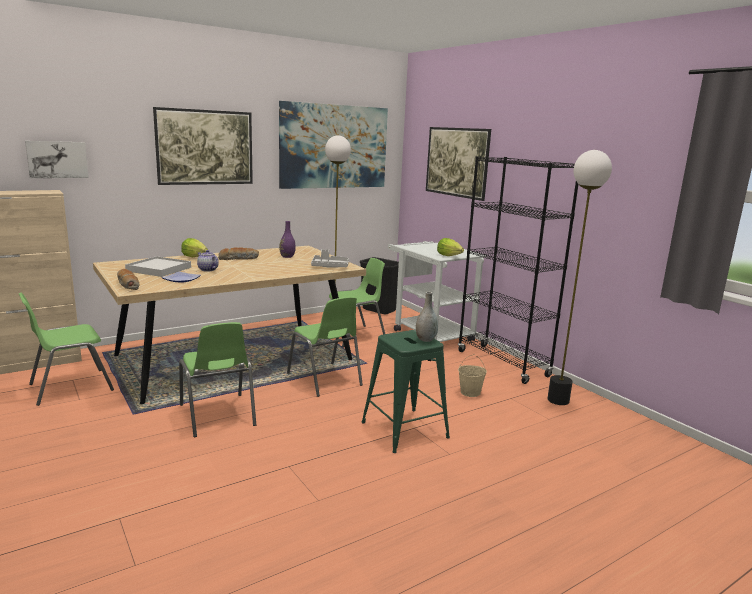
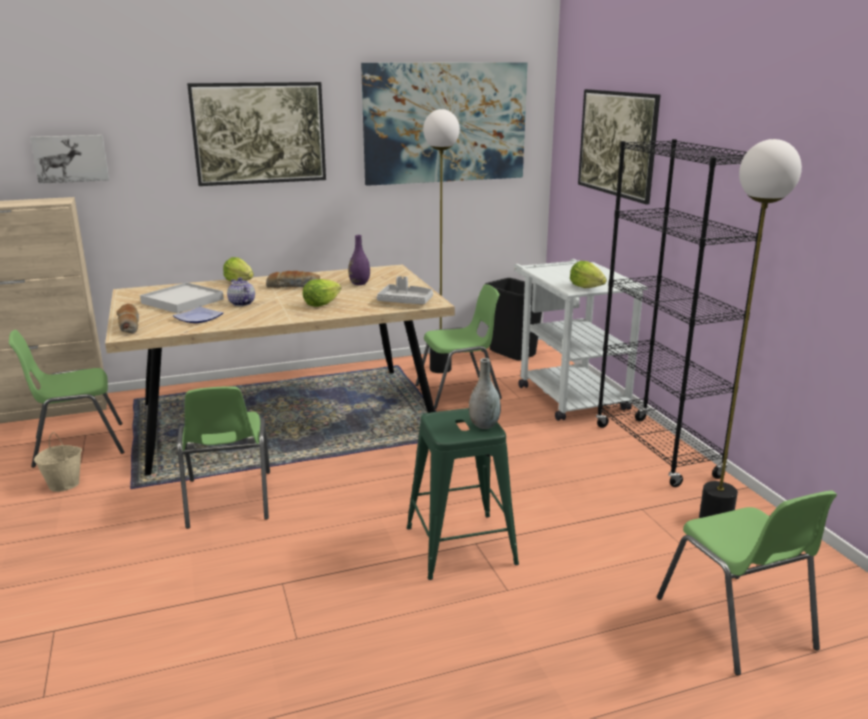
camera: 15 degrees right, 5 degrees up
green chair [287,297,363,397] -> green chair moved to [657,490,837,675]
beige bucket [458,354,487,397] -> beige bucket moved to [34,432,82,492]
none -> lettuce [303,279,341,307]

